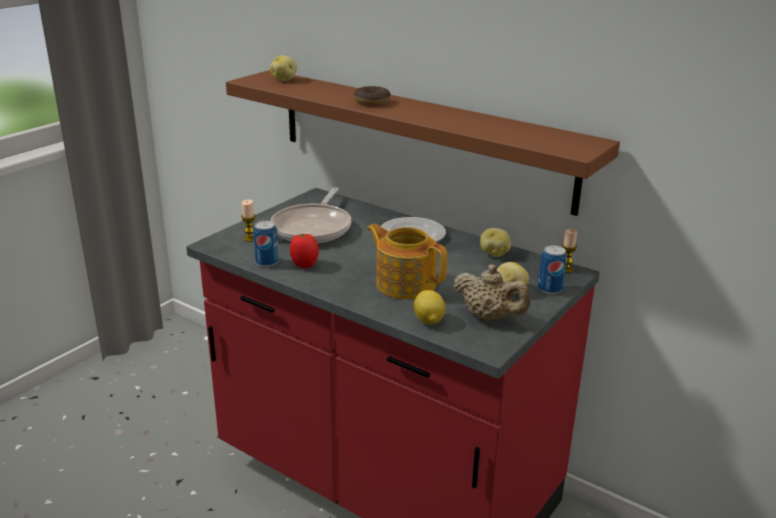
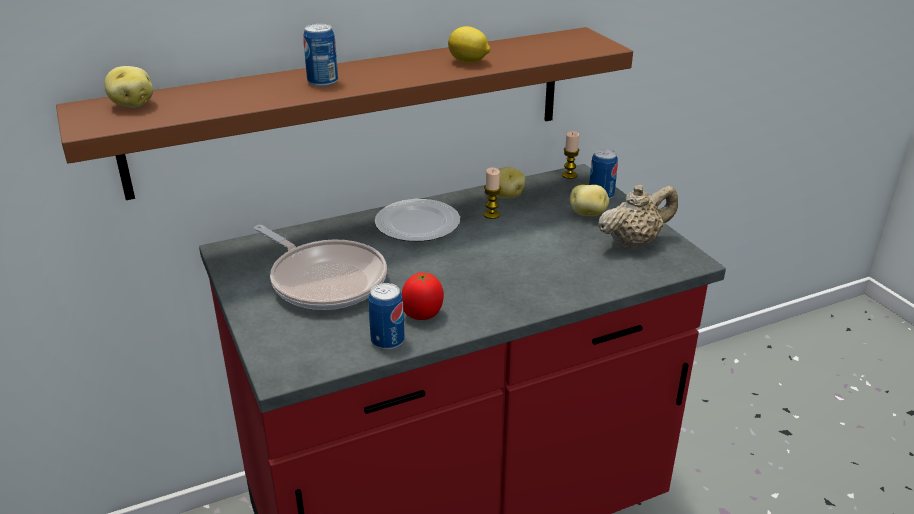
camera: 60 degrees left, 5 degrees up
candle [241,200,255,242] -> candle moved to [484,167,501,219]
donut [354,86,391,106] -> can [304,24,338,87]
teapot [367,224,447,299] -> none
lemon [414,290,445,325] -> lemon moved to [448,26,491,63]

